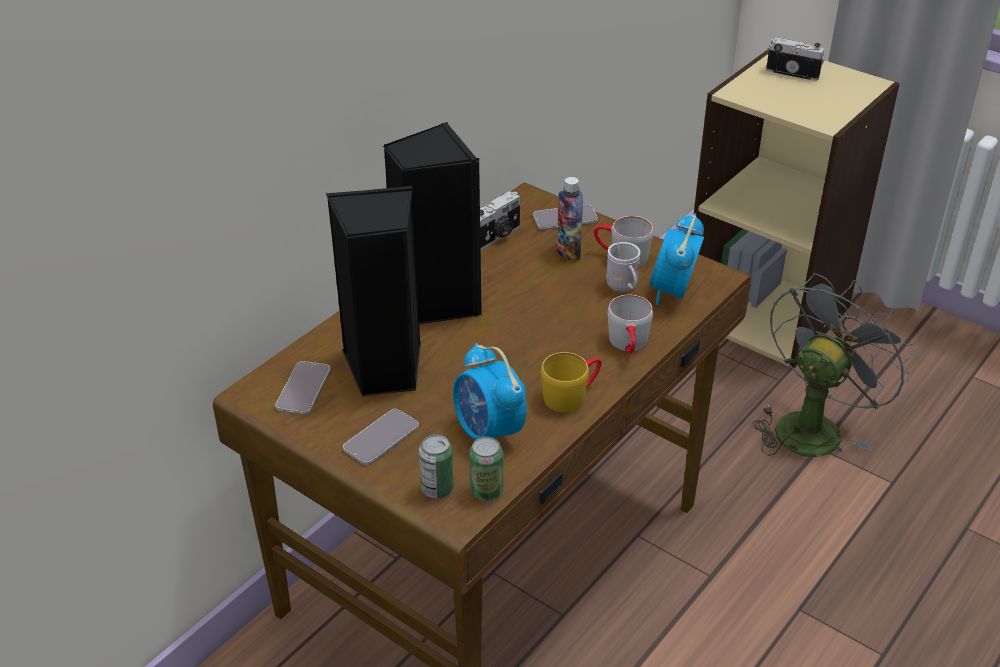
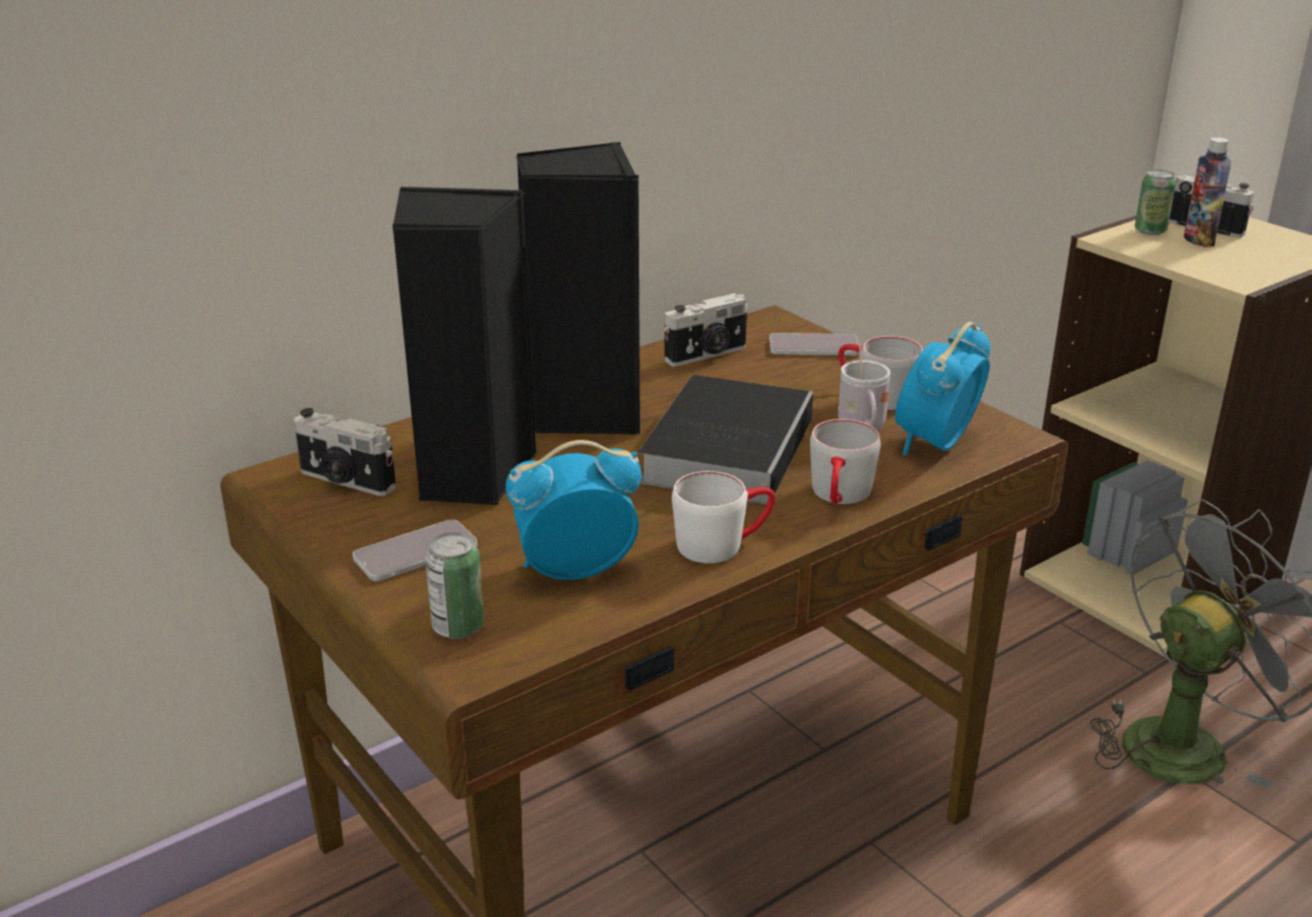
camera: 15 degrees right, 10 degrees down
phone [275,361,330,414] -> camera [294,408,396,496]
alarm clock [453,343,527,439] -> alarm clock turned 90 degrees clockwise [506,440,641,580]
can [469,436,503,501] -> can moved to [1135,170,1176,235]
yellow mug [541,352,601,413] -> white mug [672,471,775,563]
bottle [557,177,583,261] -> bottle moved to [1184,137,1231,247]
none -> book [639,375,813,505]

